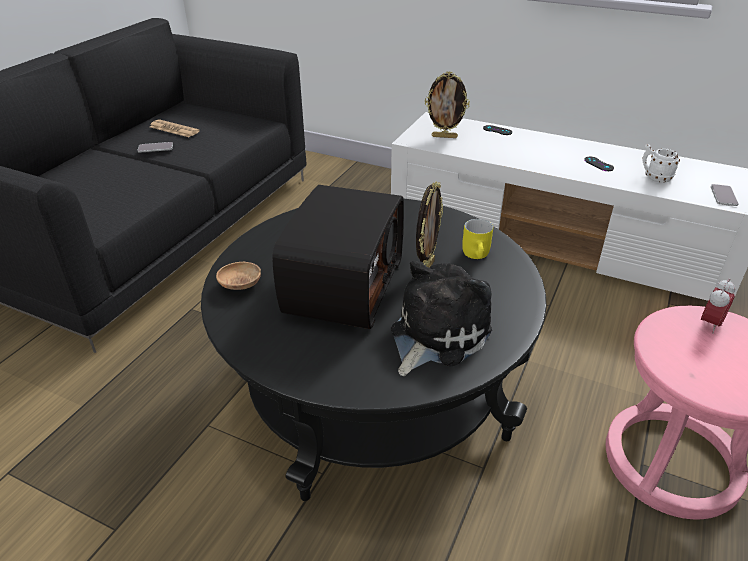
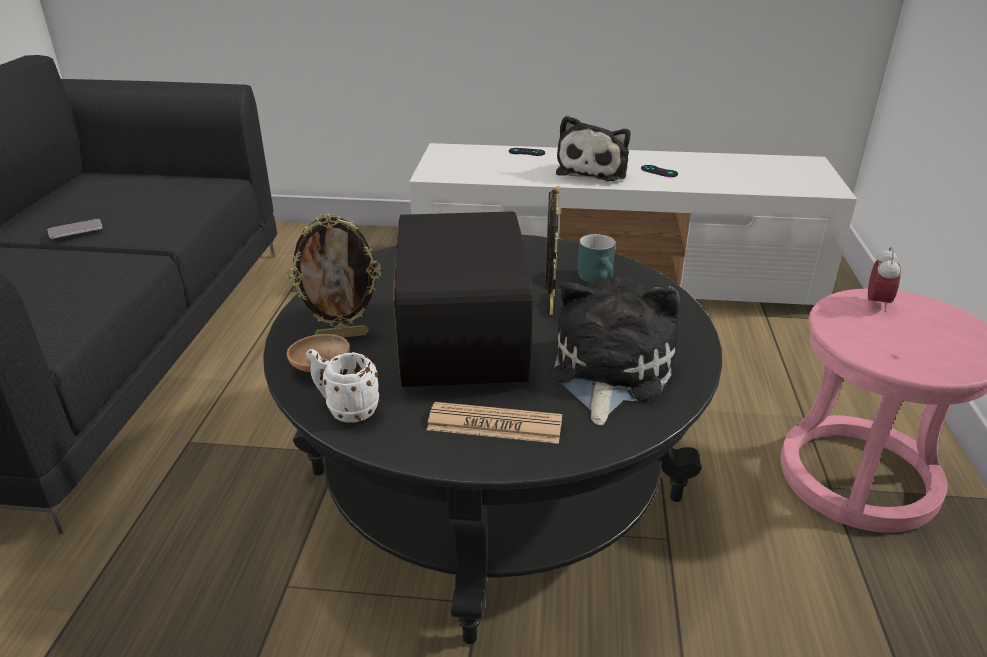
camera: 20 degrees left, 5 degrees down
newspaper [150,119,200,137] -> newspaper moved to [427,402,562,444]
picture frame [425,71,470,138] -> picture frame moved to [287,213,381,338]
yellow mug [462,219,493,259] -> turquoise mug [578,234,615,283]
white mug [642,144,680,183] -> white mug moved to [306,349,380,423]
phone [711,184,739,206] -> none
none -> plush toy [556,116,631,181]

